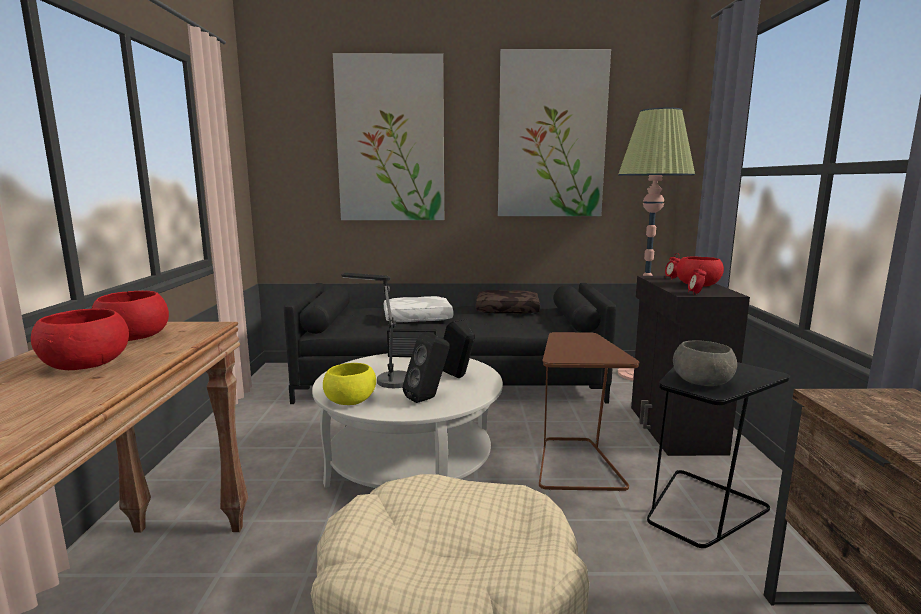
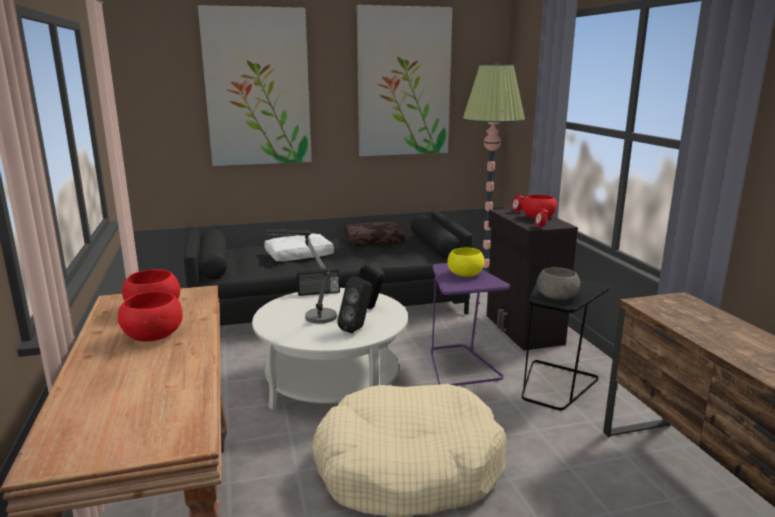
camera: 15 degrees left, 5 degrees up
yellow bowl [323,363,376,405] -> yellow bowl moved to [447,248,484,277]
brown side table [539,332,640,492] -> purple side table [431,263,510,386]

